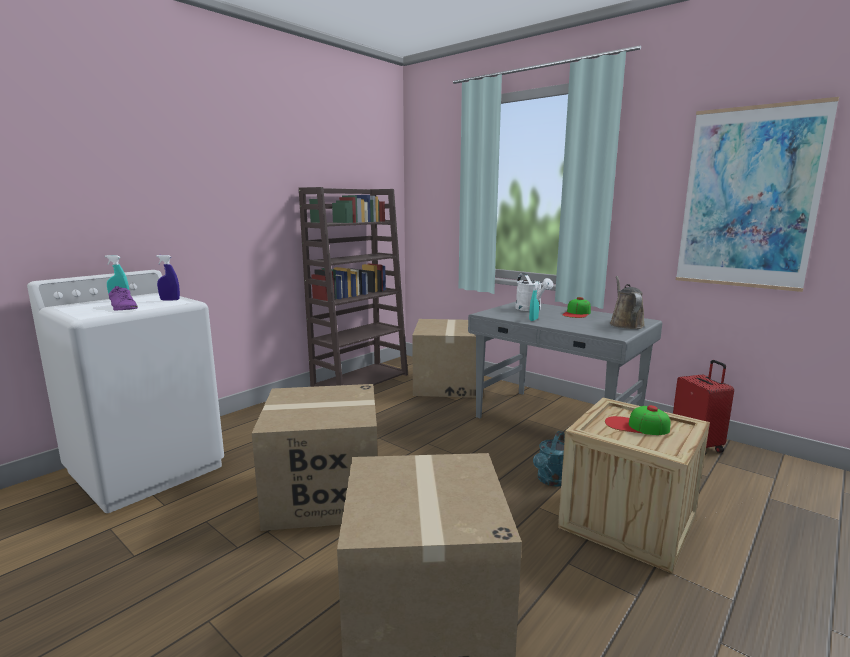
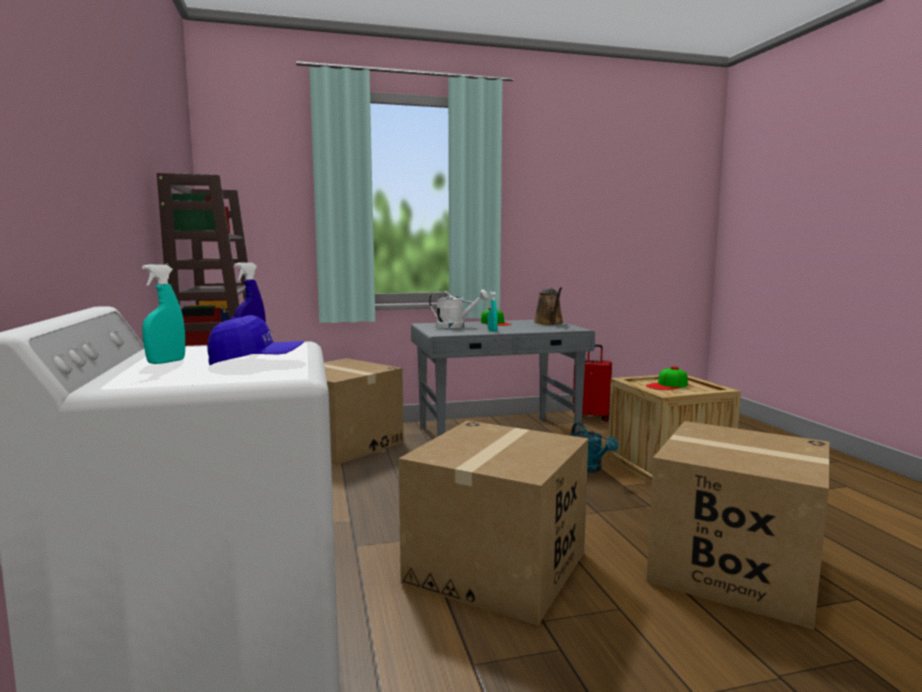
camera: 55 degrees left, 5 degrees down
purple shoe [109,286,138,310] -> blue cap [207,315,305,365]
brown watering can [610,276,645,329] -> brown watering can turned 135 degrees counterclockwise [534,287,563,325]
picture [676,97,839,292] -> none

